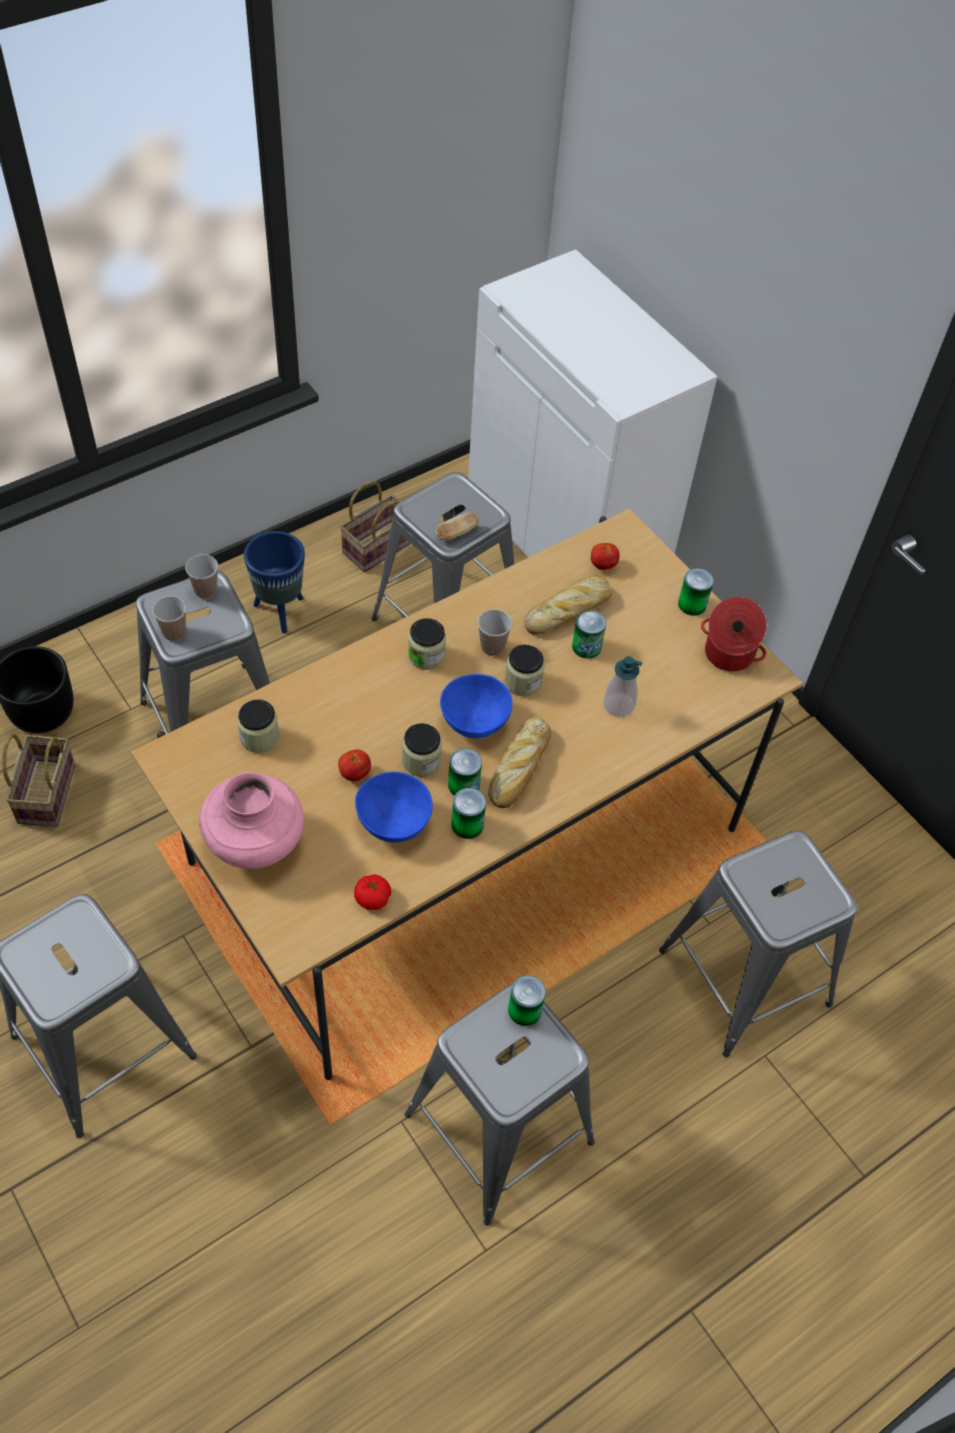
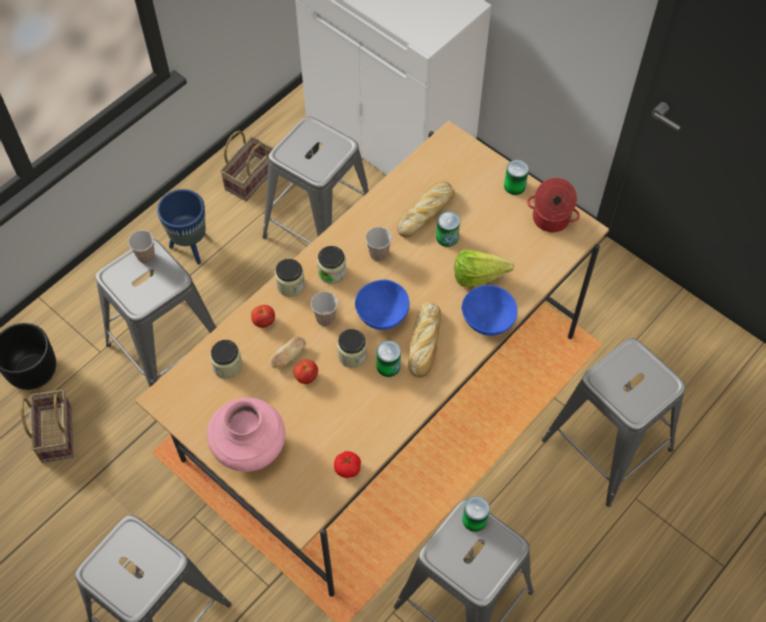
camera: 10 degrees left, 5 degrees up
cup [152,596,186,641] -> cup moved to [311,291,338,326]
blue bowl [355,772,433,842] -> blue bowl moved to [462,285,518,336]
bread [435,512,480,540] -> bread moved to [270,336,306,369]
can [452,788,486,839] -> none
jar [505,644,545,696] -> jar moved to [275,259,305,297]
tomato [591,543,620,570] -> tomato moved to [251,305,275,328]
soap dispenser [604,656,642,717] -> lettuce [455,250,514,287]

